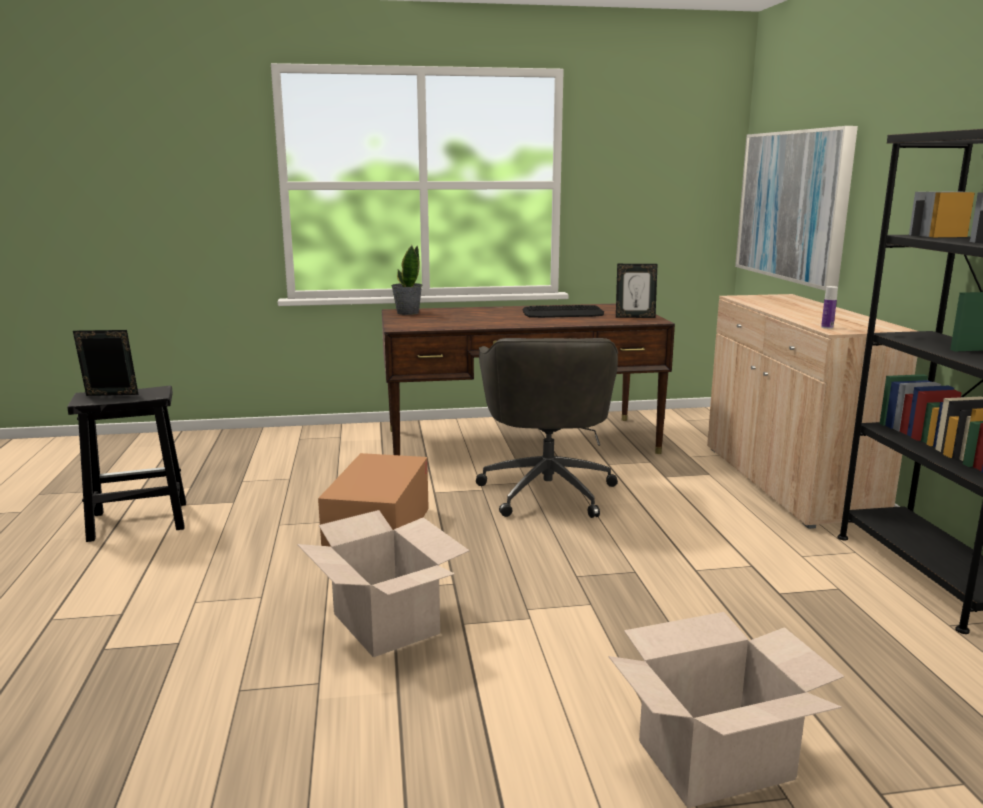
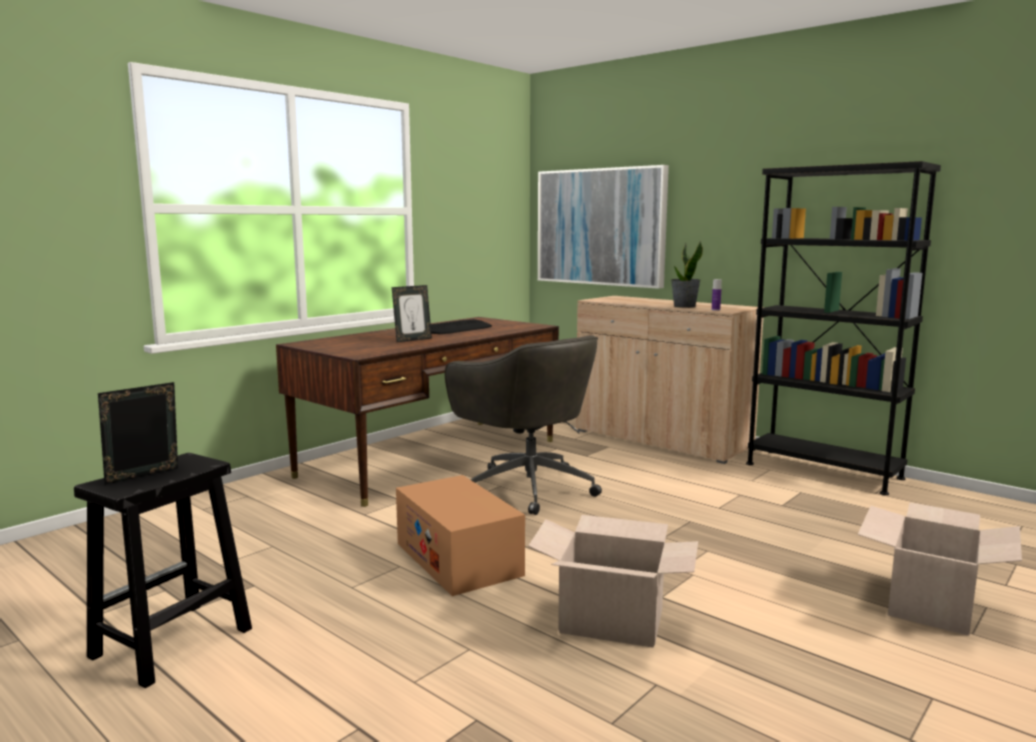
camera: 40 degrees left, 5 degrees down
potted plant [391,245,423,315] -> potted plant moved to [671,241,703,308]
picture frame [616,264,658,318] -> picture frame moved to [392,285,432,342]

